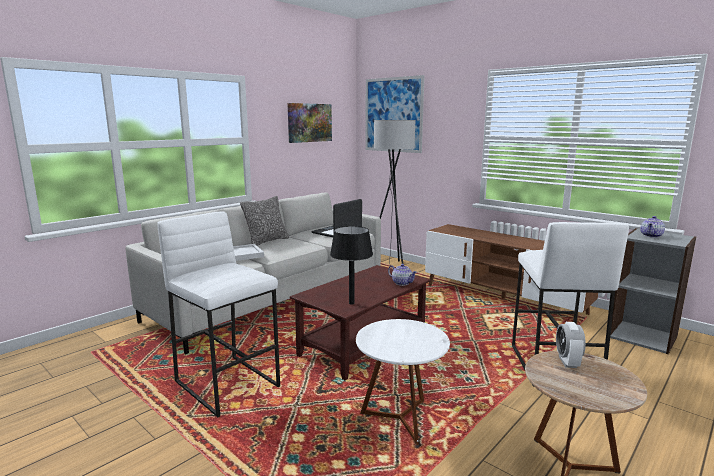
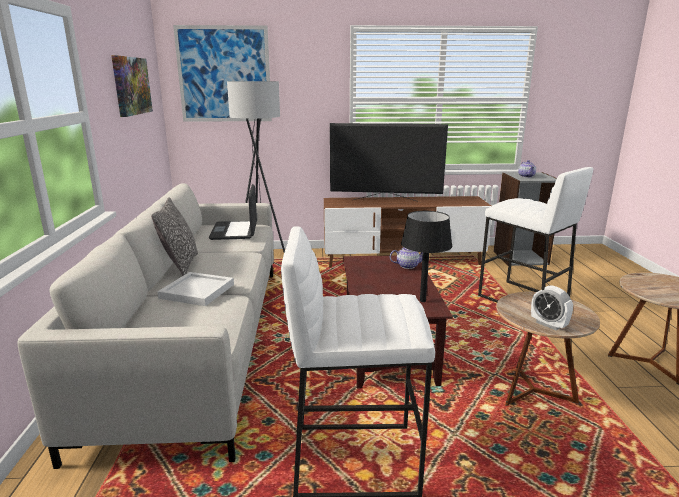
camera: 45 degrees left, 5 degrees up
white side table [356,319,450,445] -> brown side table [496,292,600,406]
alarm clock [556,322,586,368] -> alarm clock moved to [531,286,573,330]
none -> television [330,123,448,202]

